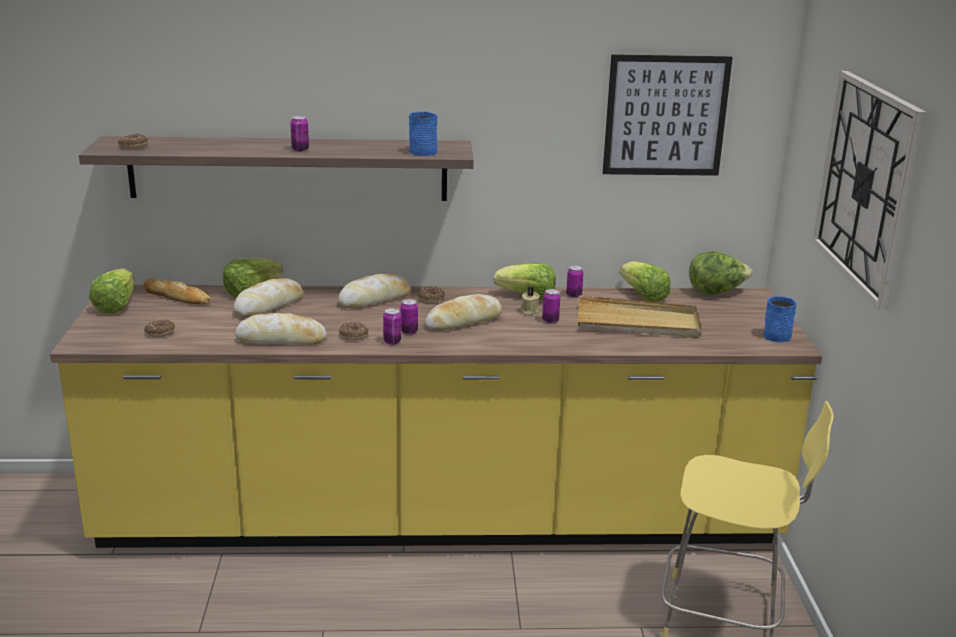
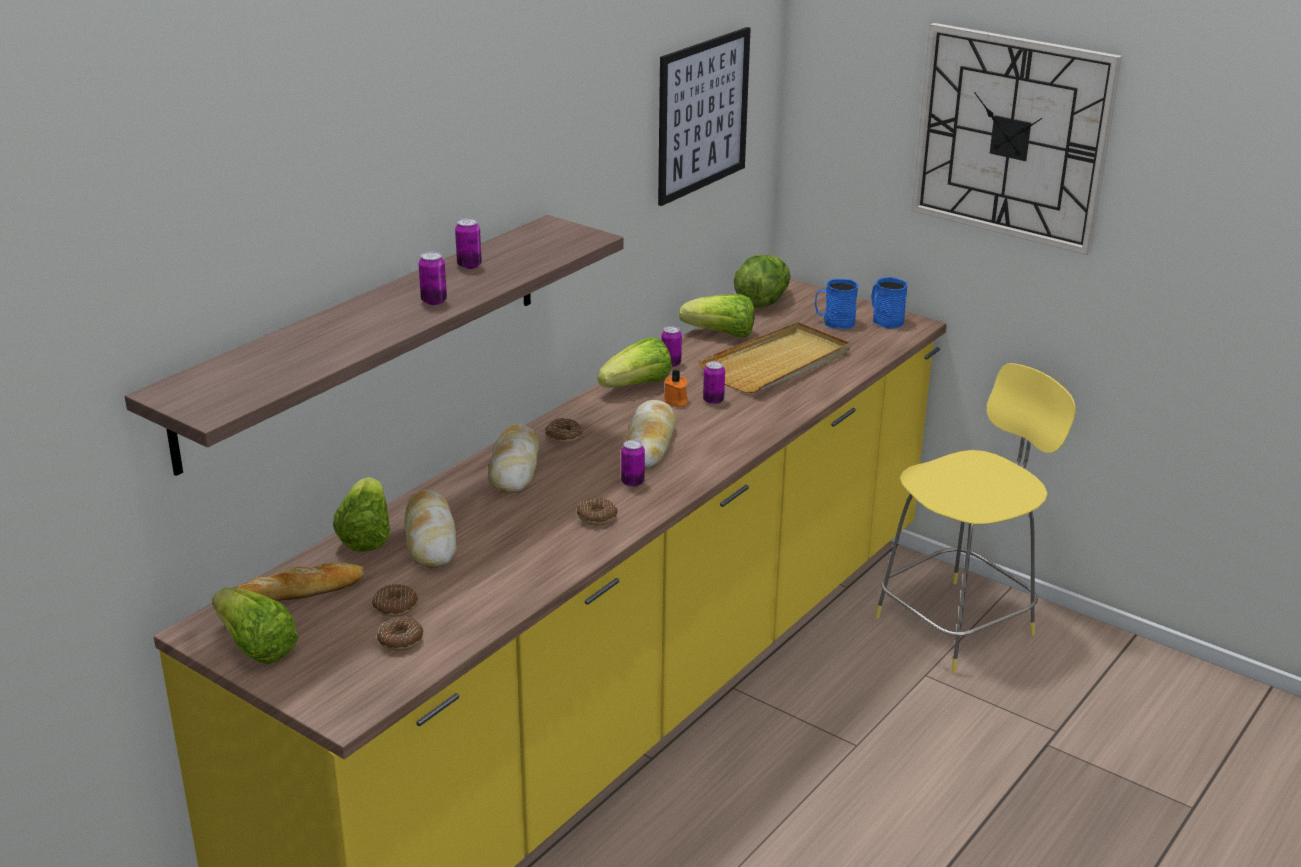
camera: 50 degrees left, 5 degrees up
donut [118,134,148,149] -> donut moved to [372,584,418,617]
bread [235,313,327,345] -> none
can [383,308,401,345] -> can moved to [455,218,482,269]
blue mug [409,111,437,156] -> blue mug moved to [815,279,859,329]
beige candle [520,287,540,316] -> orange candle [663,370,688,407]

